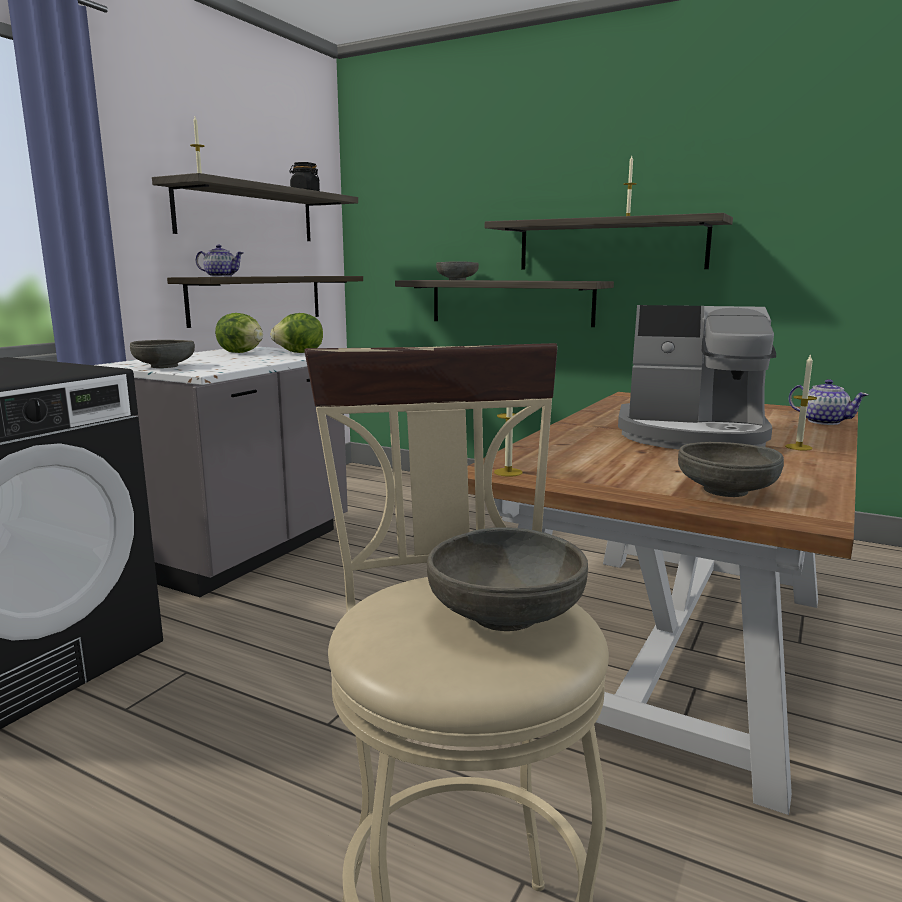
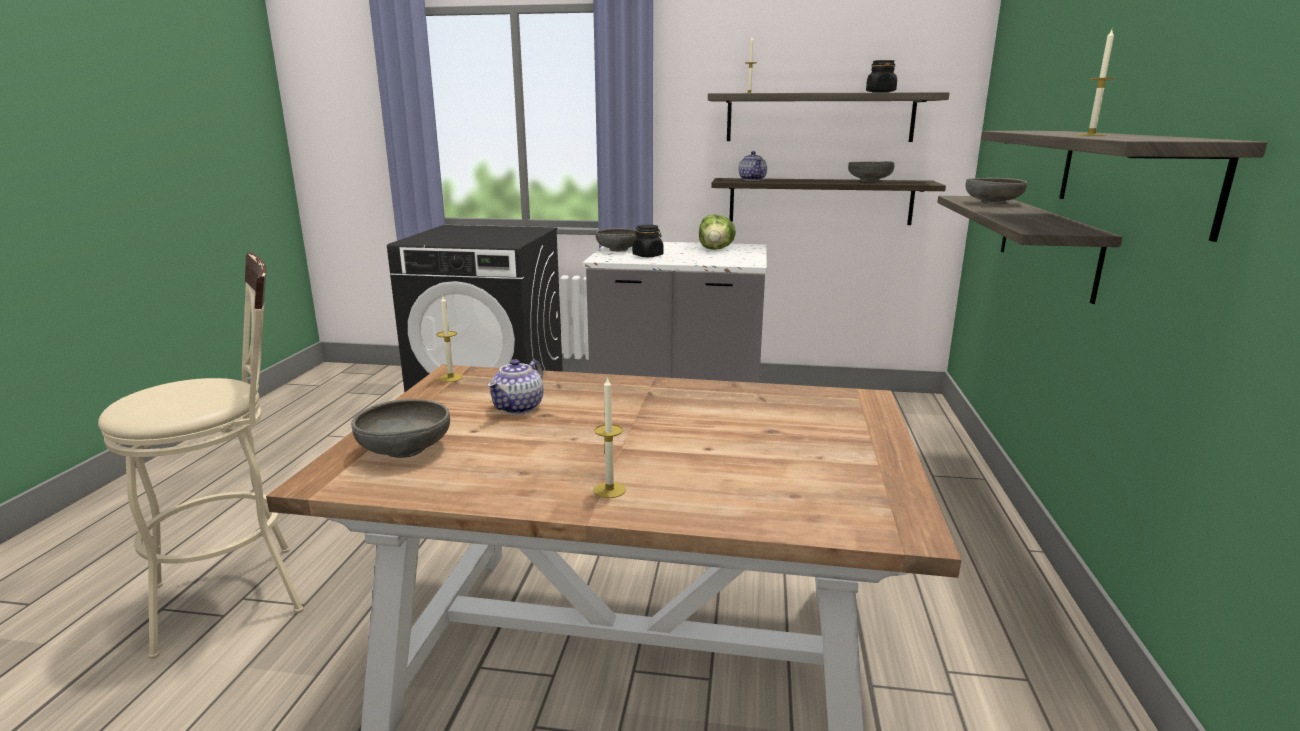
camera: 70 degrees right, 5 degrees up
lettuce [270,313,323,353] -> none
grey bowl [427,527,588,631] -> grey bowl moved to [848,161,894,182]
coffee machine [618,305,776,449] -> none
teapot [788,379,869,425] -> teapot moved to [487,359,544,414]
none -> black jar [632,225,664,257]

